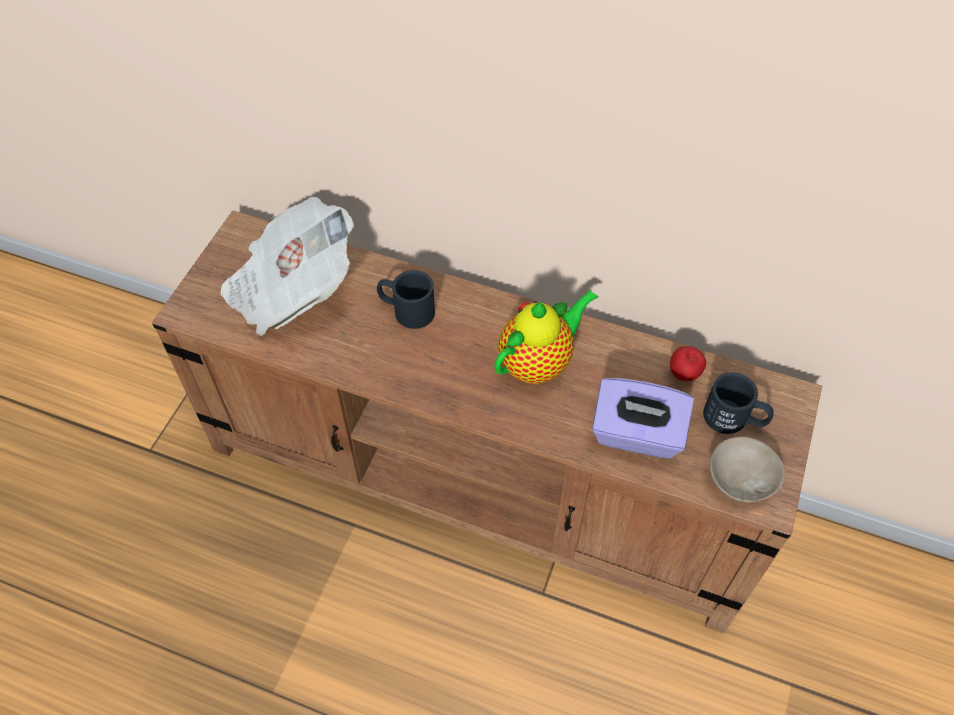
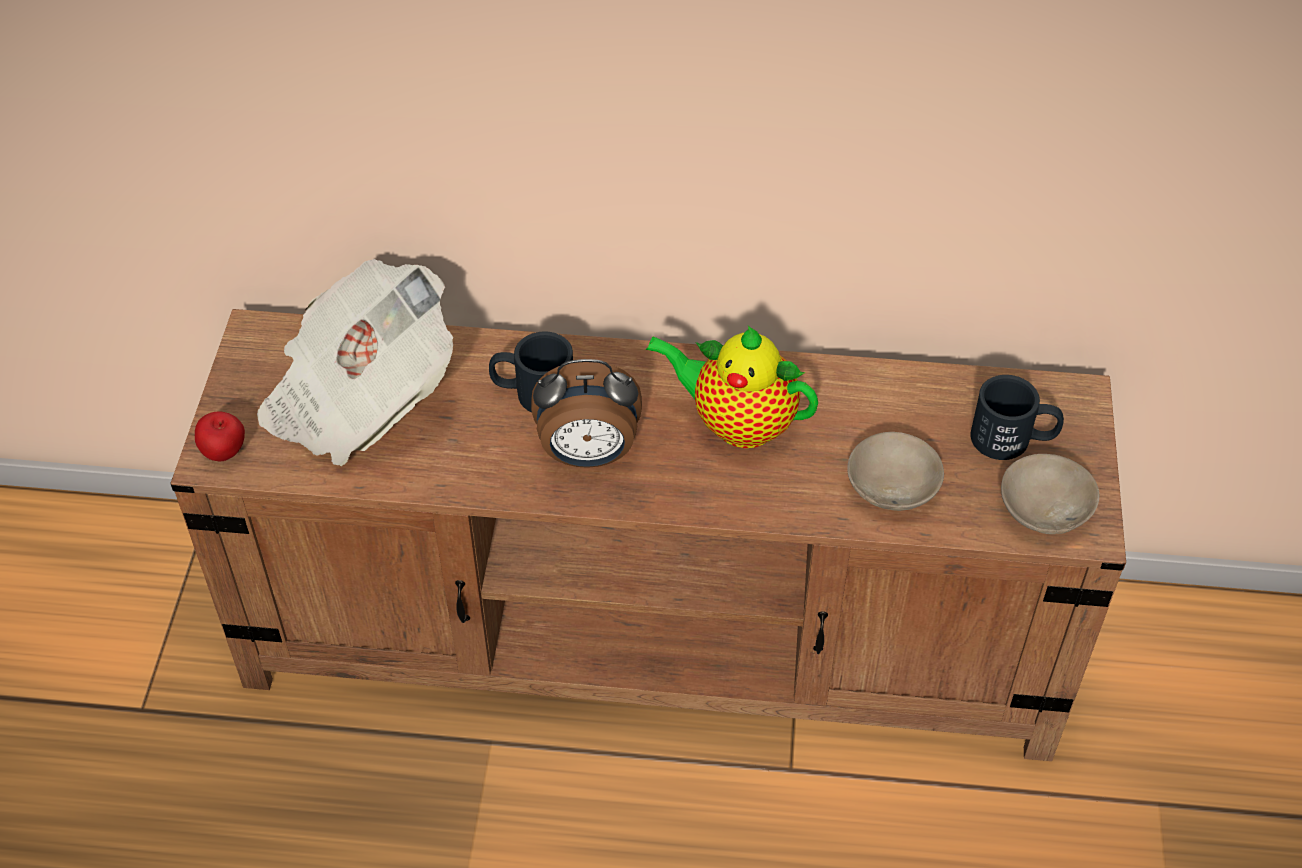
camera: 15 degrees left, 5 degrees down
teapot [494,289,599,384] -> teapot turned 105 degrees counterclockwise [646,326,818,448]
purple tissue box [592,378,694,459] -> beige bowl [847,432,944,511]
apple [670,346,706,381] -> apple moved to [195,412,245,461]
none -> alarm clock [531,359,642,468]

